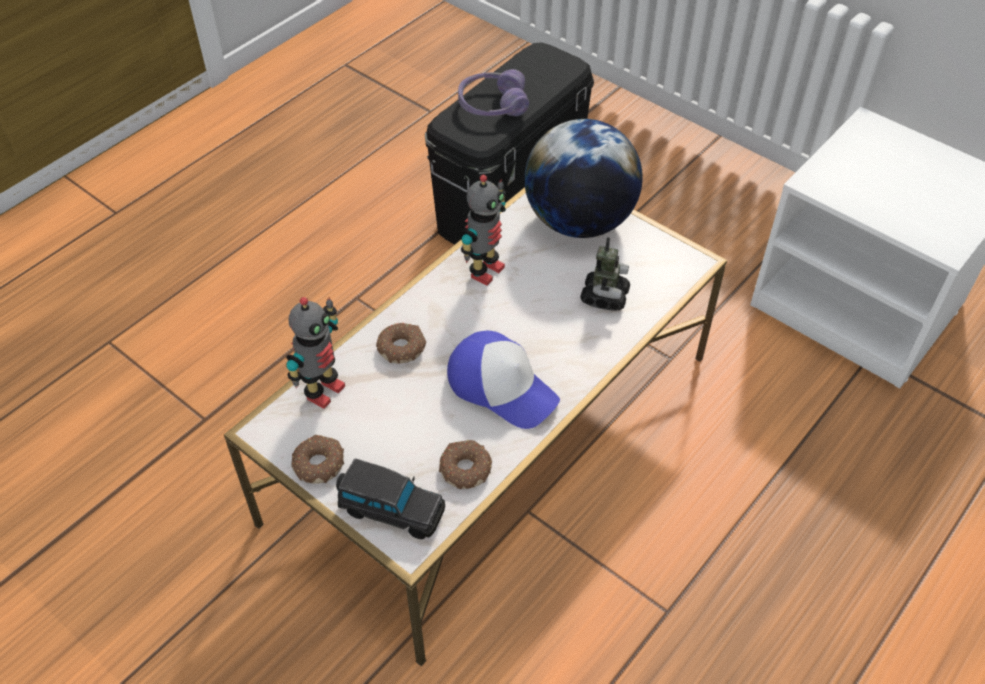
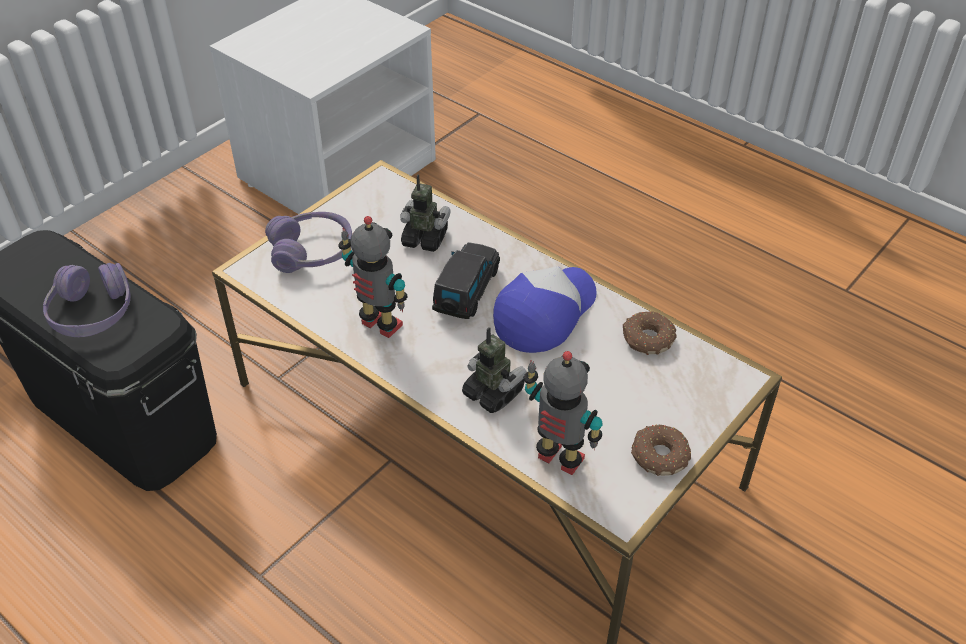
camera: 90 degrees left, 5 degrees down
black toy car [336,458,445,539] -> black toy car moved to [432,242,500,319]
donut [376,323,426,364] -> toy robot [462,327,527,413]
globe [524,119,643,238] -> purple headphones [265,212,352,273]

